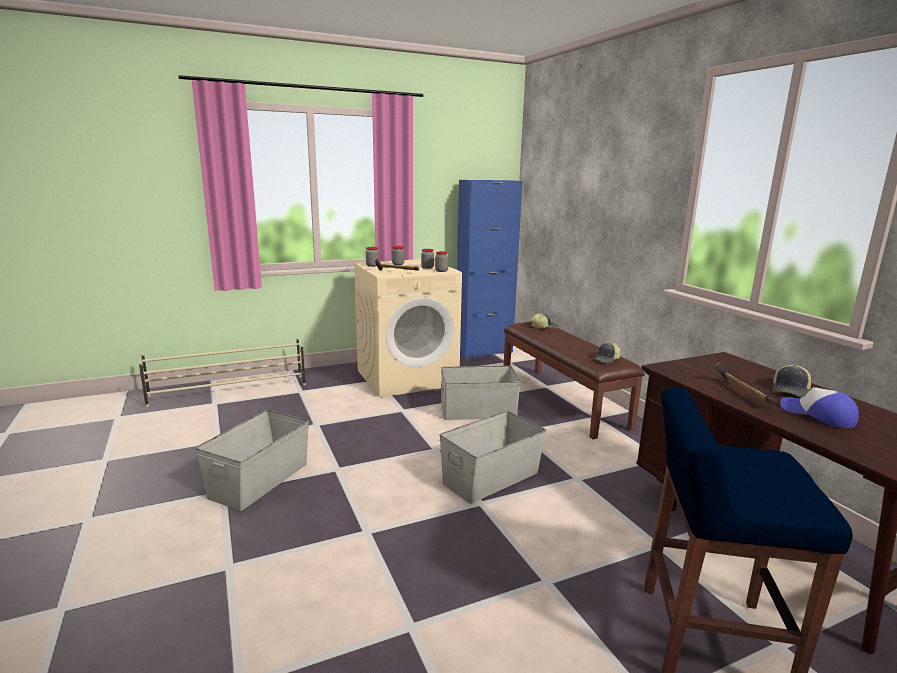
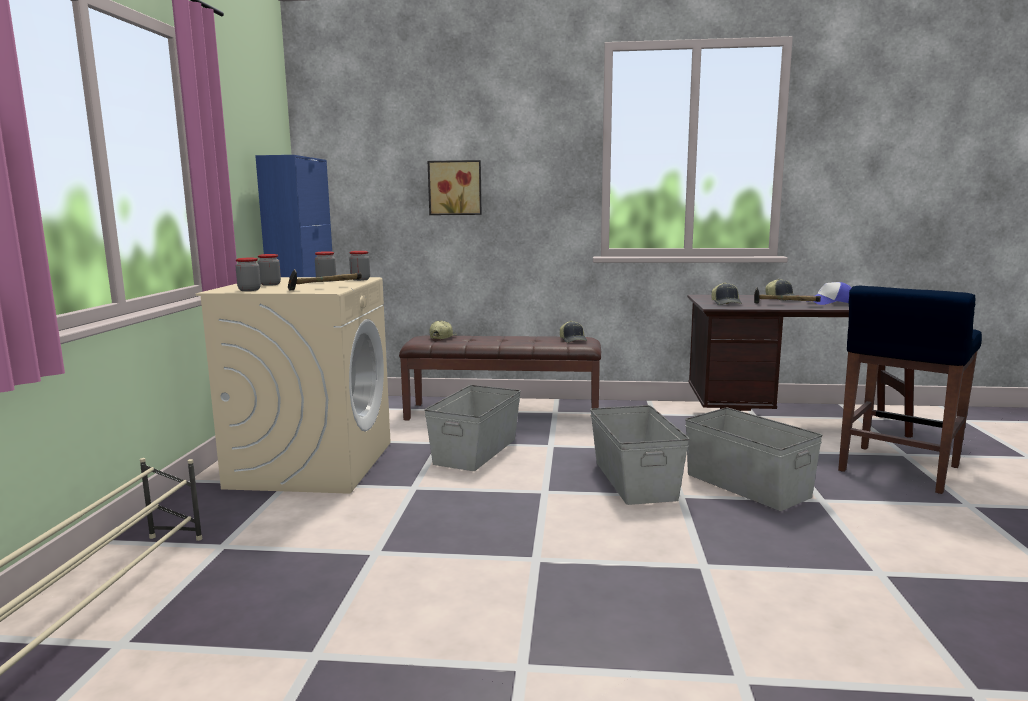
camera: 60 degrees left, 5 degrees down
grey storage box [195,410,309,511] -> grey storage box moved to [685,408,823,511]
none -> picture [428,160,482,215]
none -> cap [711,282,742,305]

